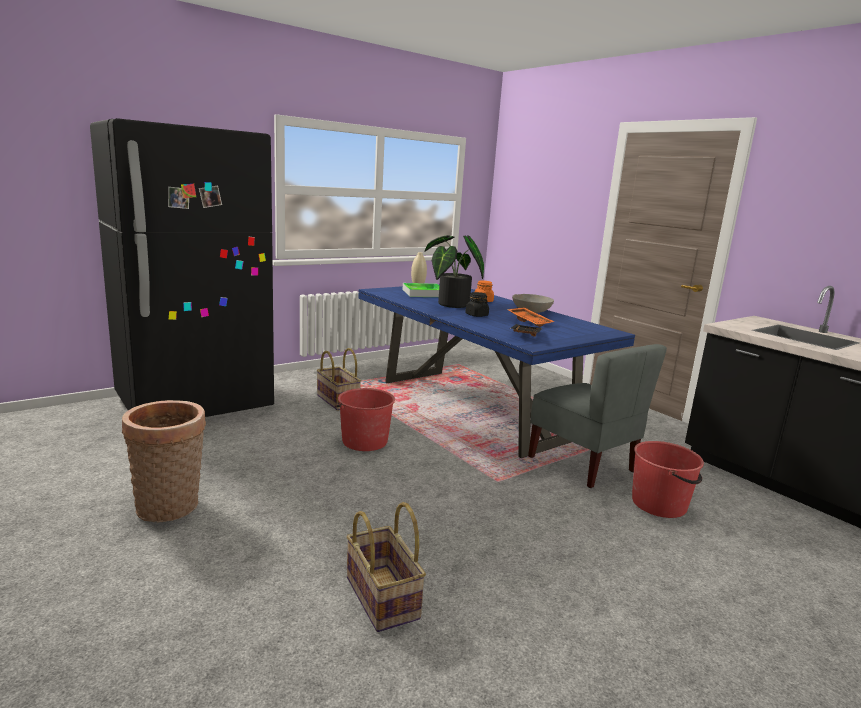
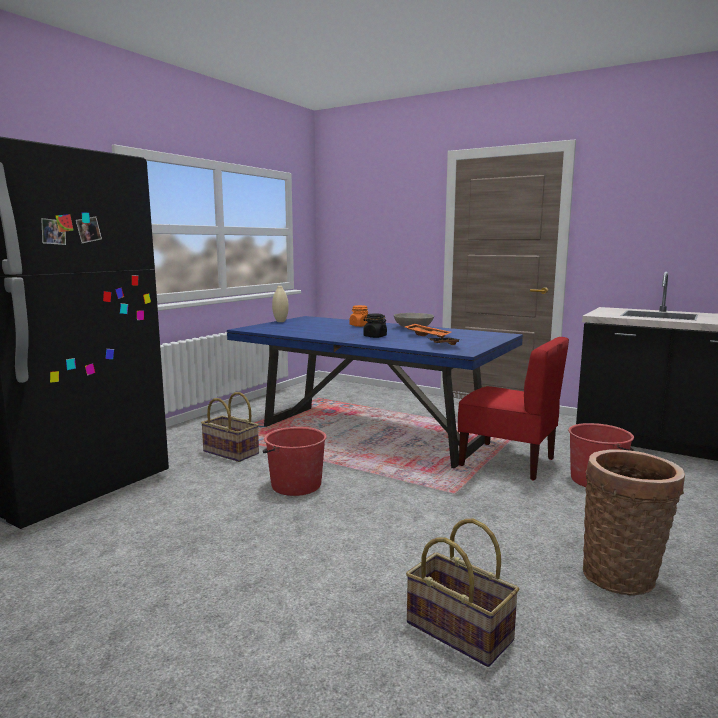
camera: 20 degrees left, 5 degrees down
basket [122,400,206,522] -> basket moved to [583,450,685,596]
tray [403,283,439,297] -> none
potted plant [425,235,484,308] -> none
grey chair [528,344,667,488] -> red chair [458,337,569,481]

